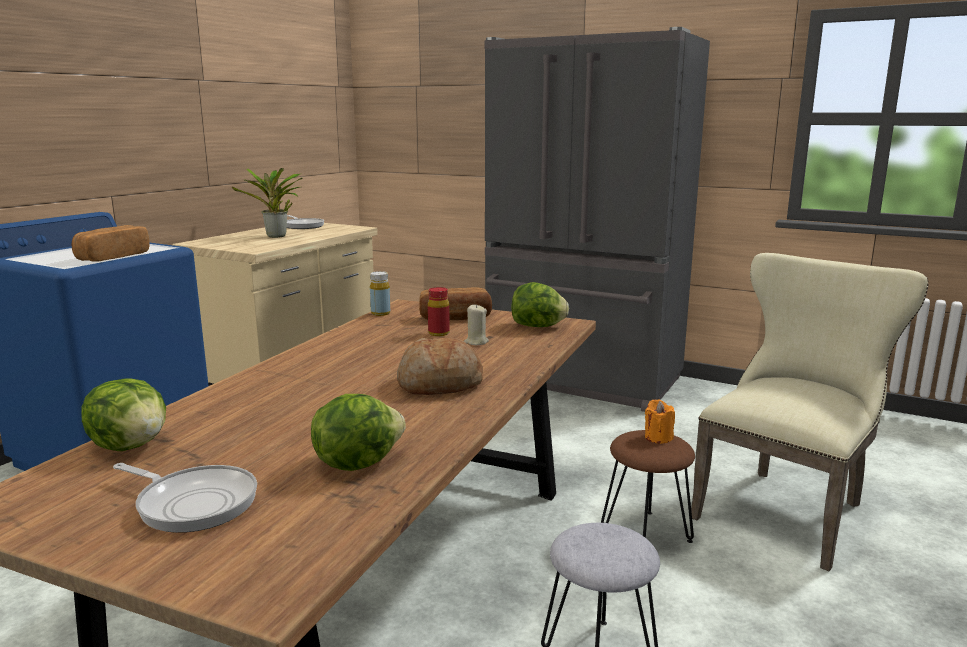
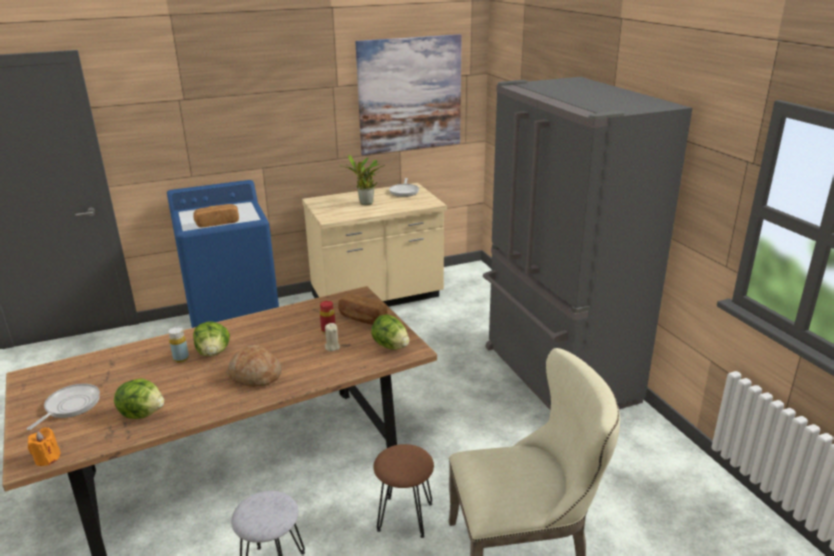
camera: 40 degrees right, 10 degrees up
lettuce [81,379,166,451] -> lettuce moved to [193,321,230,356]
frying pan [113,463,257,533] -> frying pan turned 135 degrees counterclockwise [27,384,100,430]
yellow bottle [370,271,390,316] -> yellow bottle moved to [169,327,189,362]
orange candle [645,399,675,444] -> orange candle moved to [28,427,60,466]
none -> picture [355,34,462,155]

